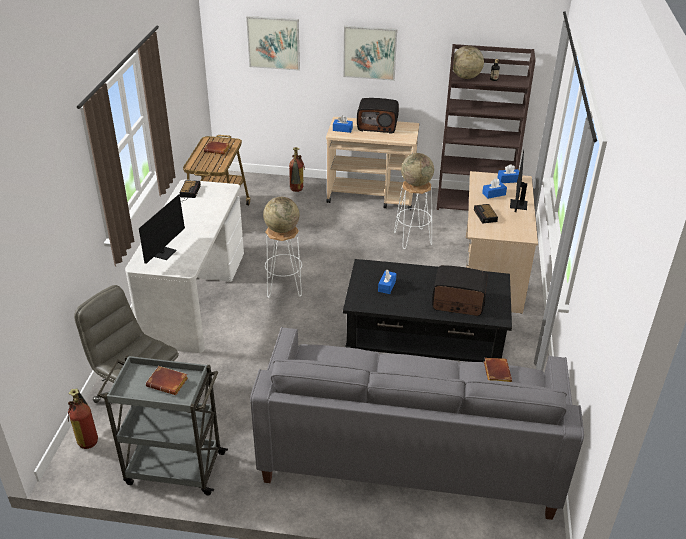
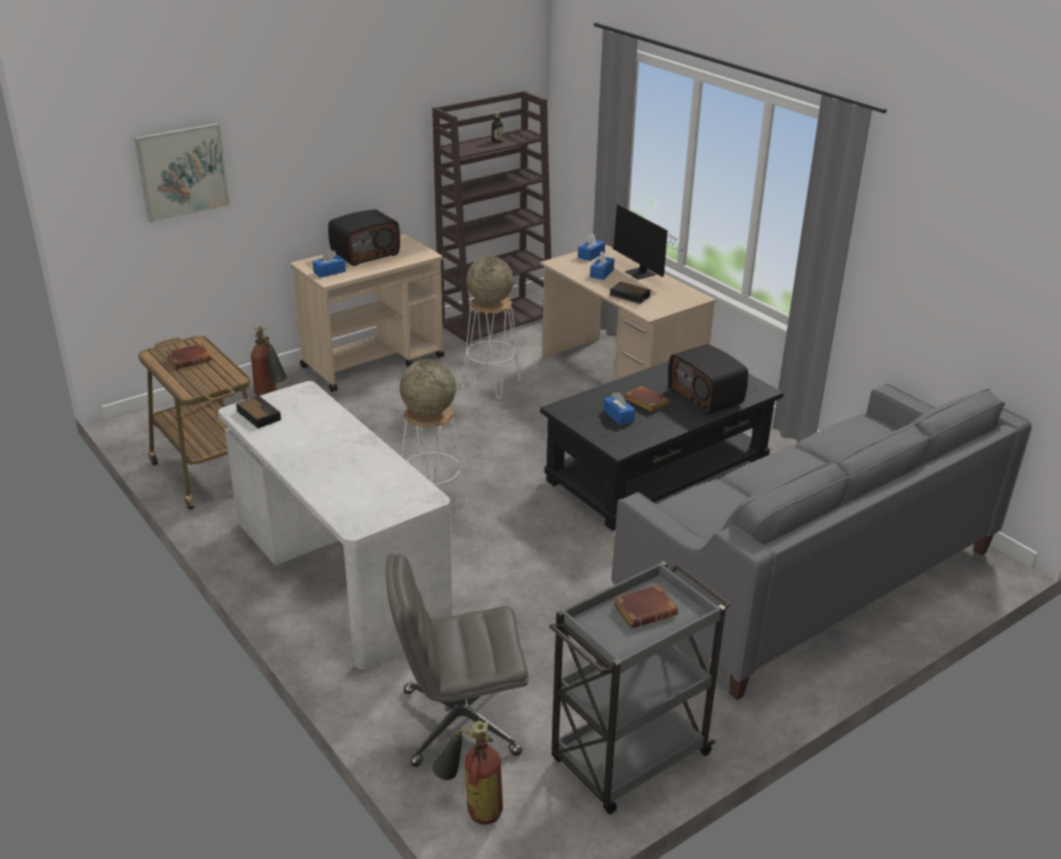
camera: 45 degrees left, 5 degrees down
monitor [139,190,191,264] -> none
picture [343,26,397,81] -> none
radio [432,265,488,316] -> radio turned 90 degrees counterclockwise [668,344,748,415]
globe [453,46,484,79] -> none
brown book [484,358,512,382] -> brown book moved to [624,386,670,412]

